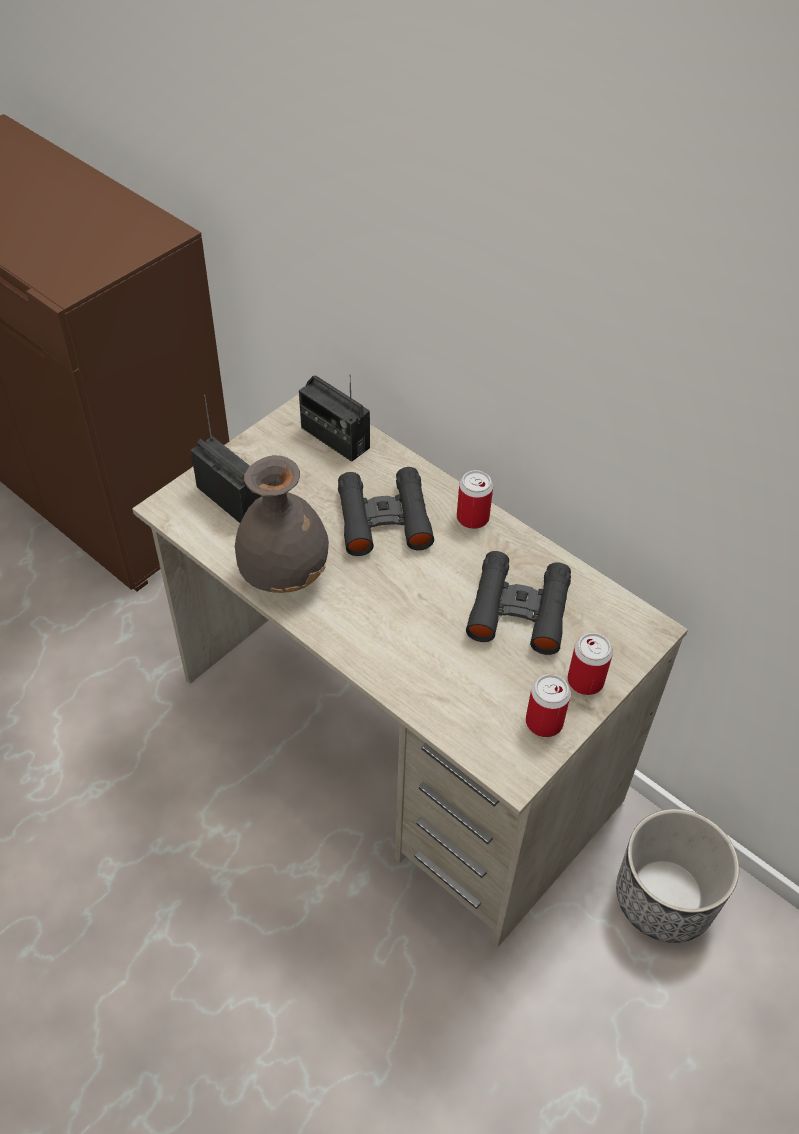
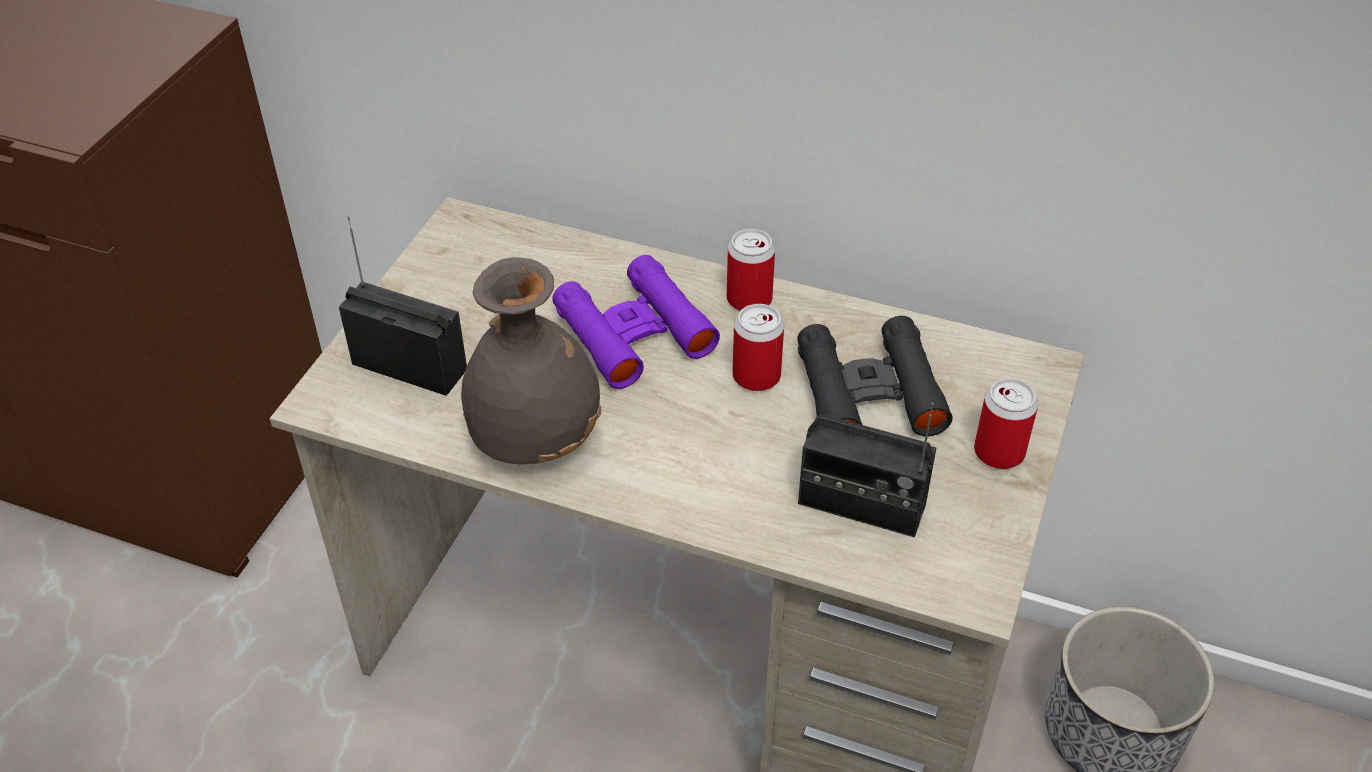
camera: 20 degrees left, 5 degrees down
radio [299,375,370,462] -> radio moved to [798,402,936,537]
black binoculars [338,467,434,556] -> purple binoculars [552,255,720,389]
can [526,674,571,737] -> can moved to [732,304,784,391]

